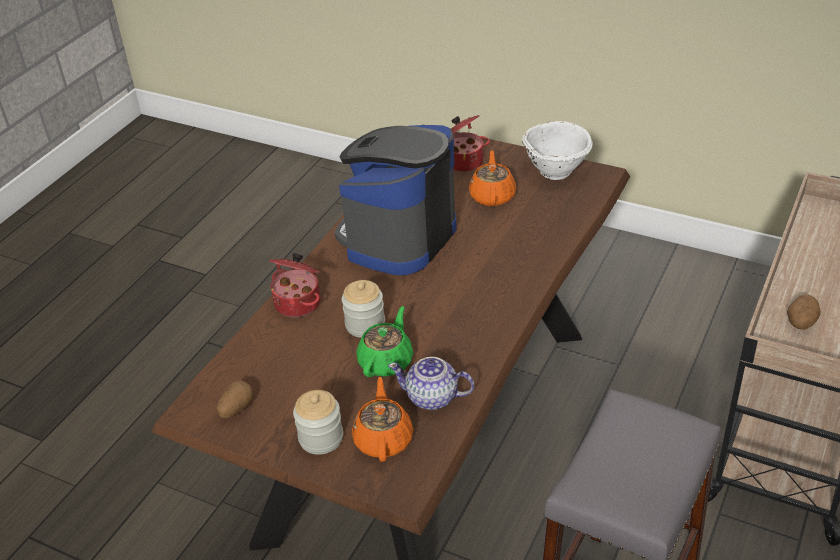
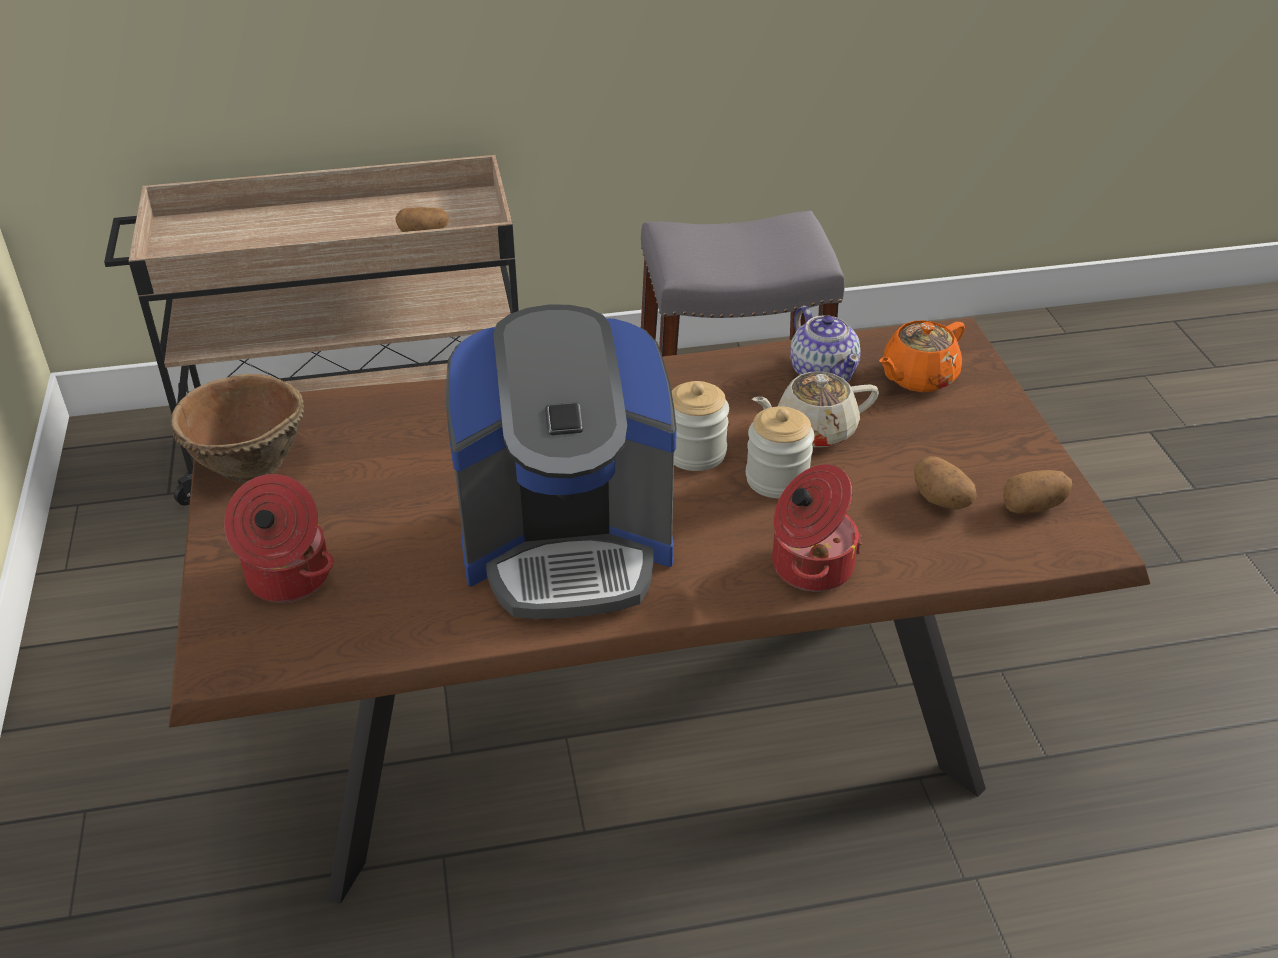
camera: 130 degrees left, 0 degrees up
jar [293,390,343,455] -> jar moved to [672,381,729,471]
green teapot [356,306,413,377] -> beige teapot [752,371,879,447]
orange teapot [469,151,516,207] -> none
white bowl [522,121,593,180] -> brown bowl [171,374,304,483]
none -> potato [914,456,977,509]

